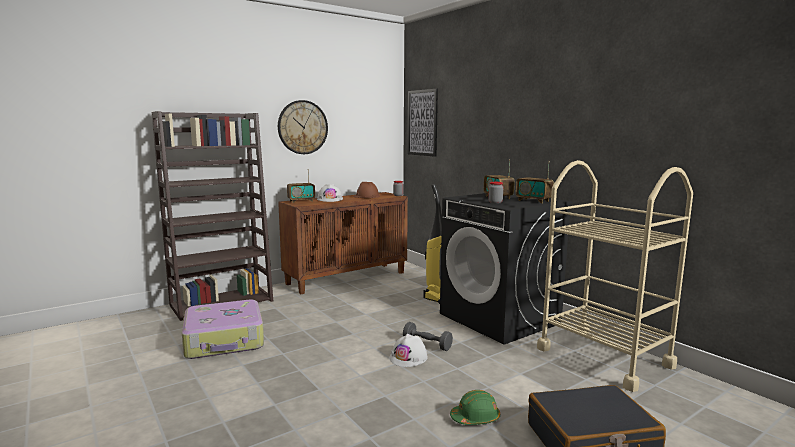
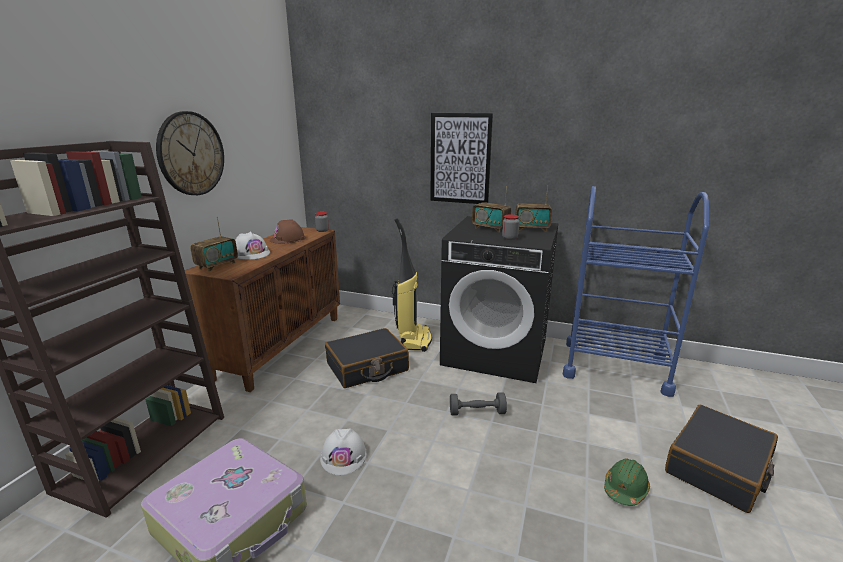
camera: 35 degrees left, 10 degrees up
white hard hat [389,334,428,367] -> white hard hat moved to [320,429,367,475]
picture [408,89,438,157] -> picture moved to [430,113,493,204]
beige cart [537,160,693,392] -> blue cart [563,186,709,397]
none -> black suitcase [325,328,409,388]

